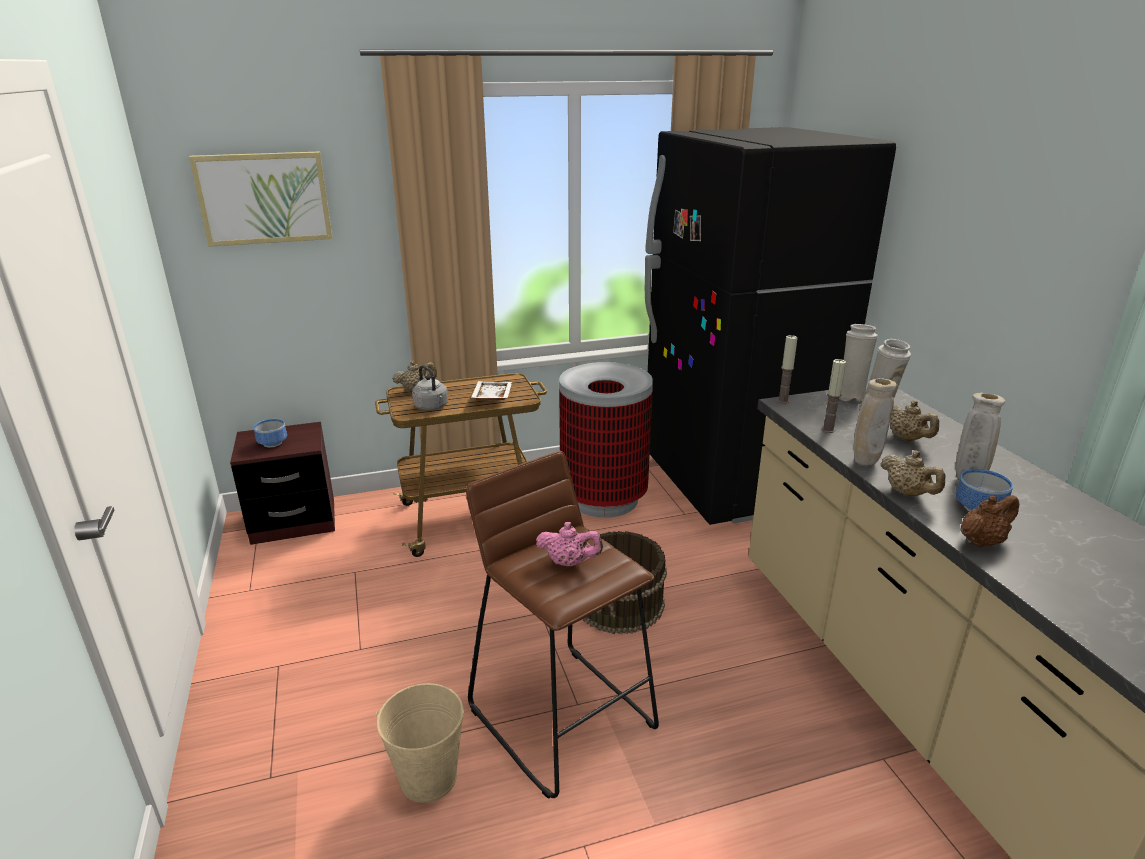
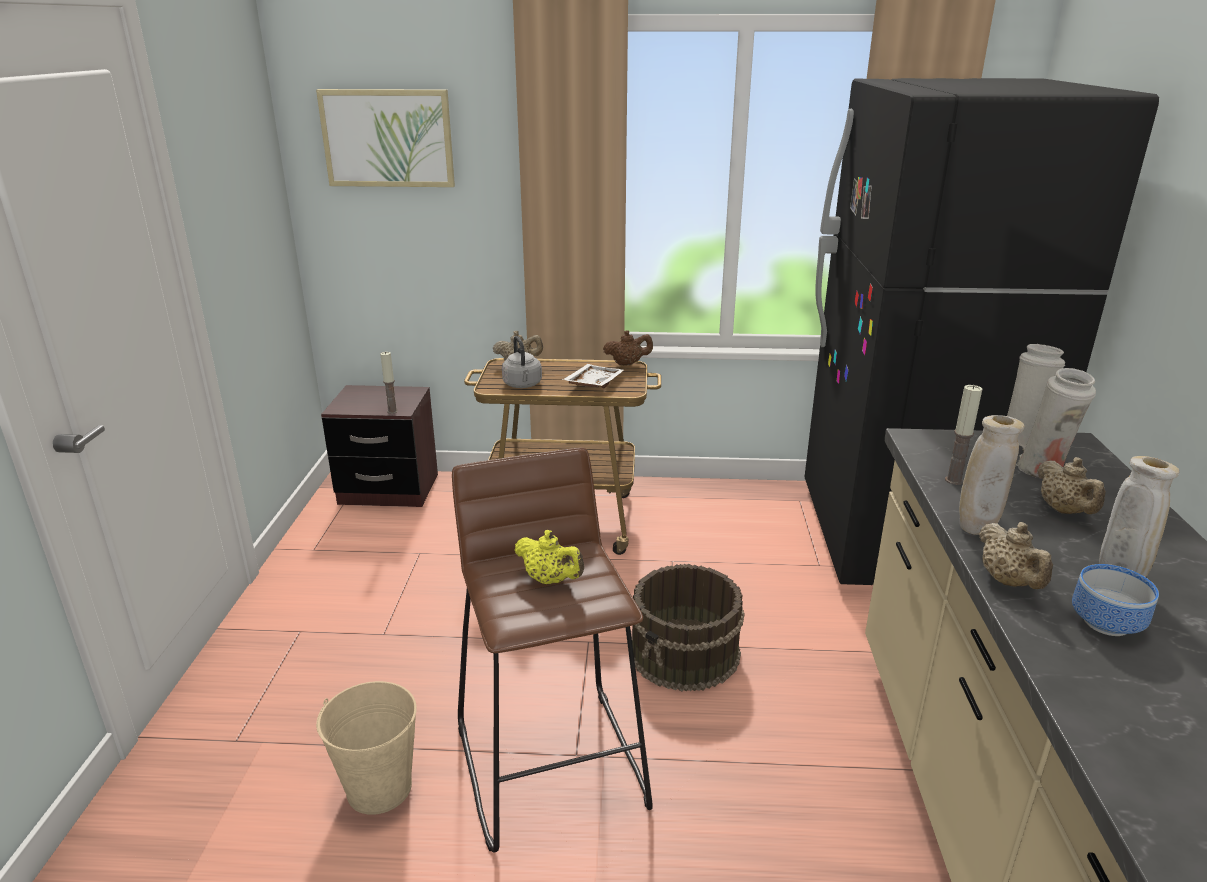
camera: 20 degrees right, 0 degrees up
bowl [254,419,287,448] -> none
pink teapot [536,522,603,566] -> yellow teapot [514,530,584,584]
trash can [559,362,653,518] -> none
candle [777,335,798,404] -> candle moved to [380,352,398,414]
brown teapot [960,495,1019,548] -> brown teapot moved to [603,330,653,366]

